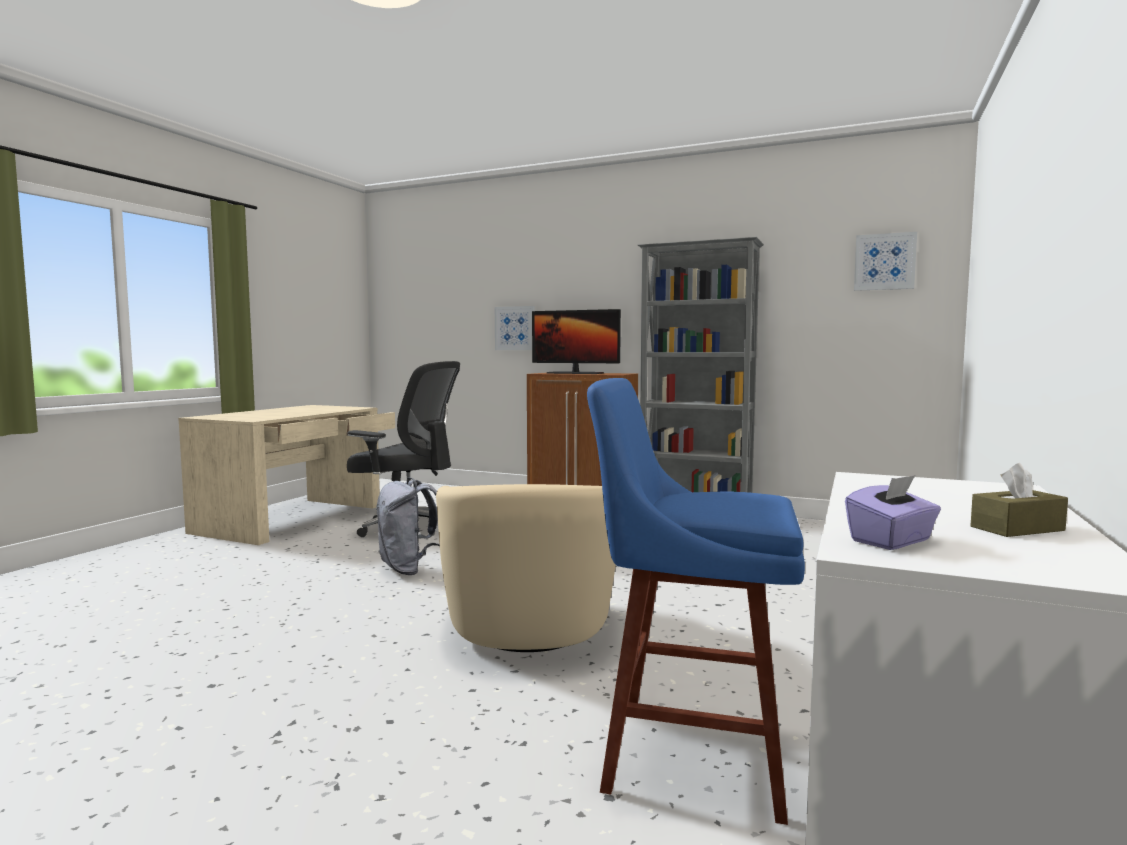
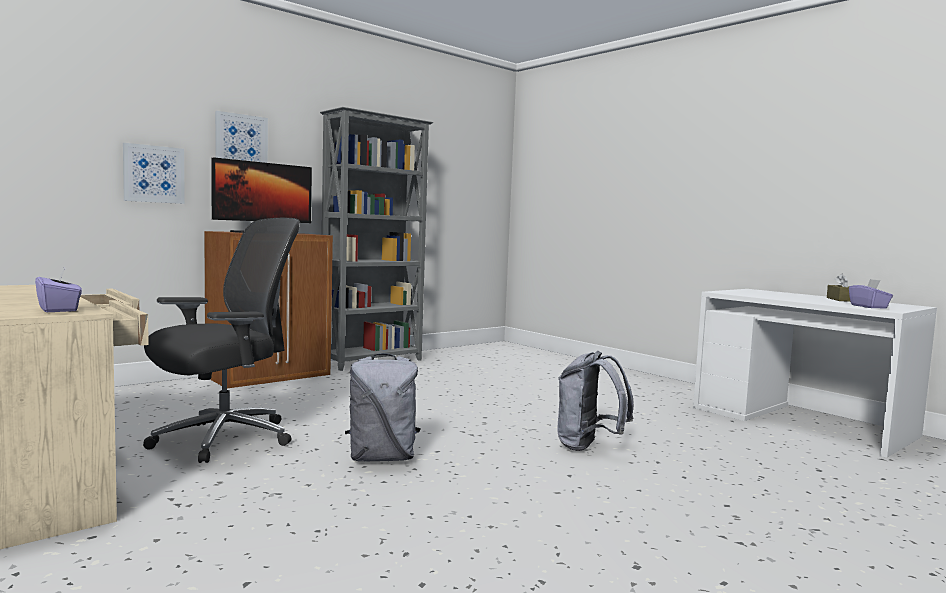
camera: 65 degrees left, 0 degrees up
beige armchair [436,484,616,652] -> grey backpack [558,351,634,451]
blue stool [587,378,805,825] -> none
picture [854,232,917,291] -> picture moved to [215,111,268,163]
none -> purple tissue box [35,268,82,312]

